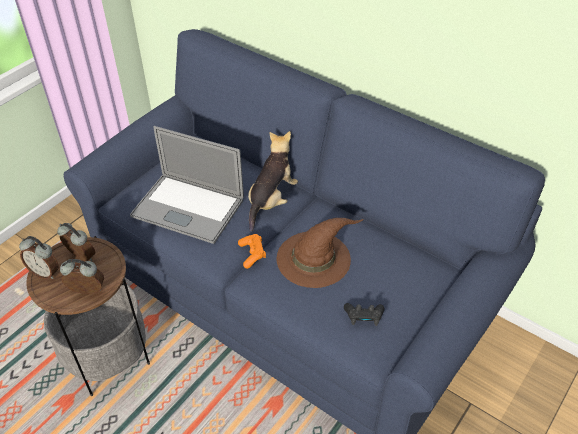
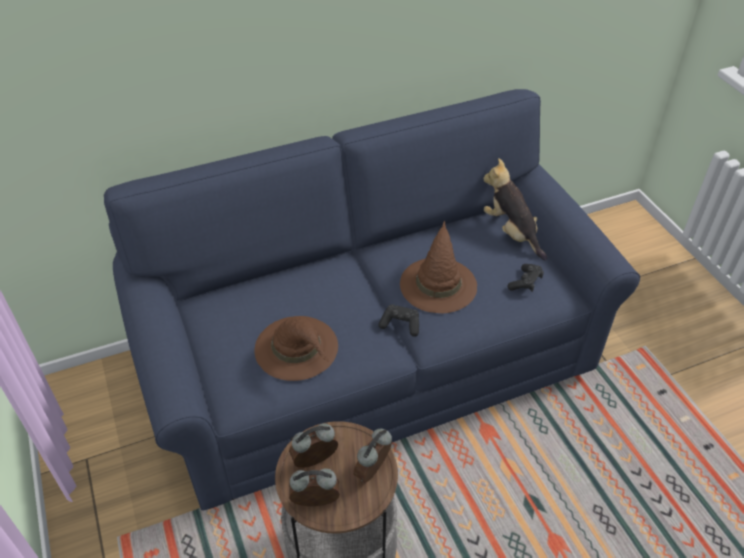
camera: 60 degrees left, 0 degrees up
alarm clock [19,236,59,279] -> alarm clock turned 150 degrees counterclockwise [289,468,340,506]
laptop [130,126,244,244] -> brown hat [255,316,338,381]
orange game controller [238,234,266,269] -> black game controller [379,304,419,337]
plush toy [248,131,298,231] -> plush toy moved to [484,158,547,260]

